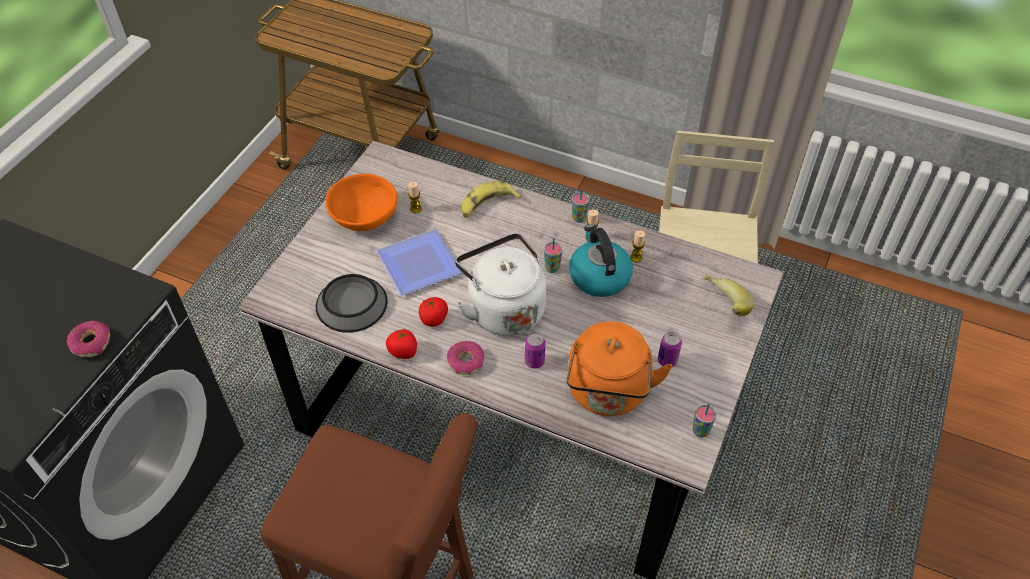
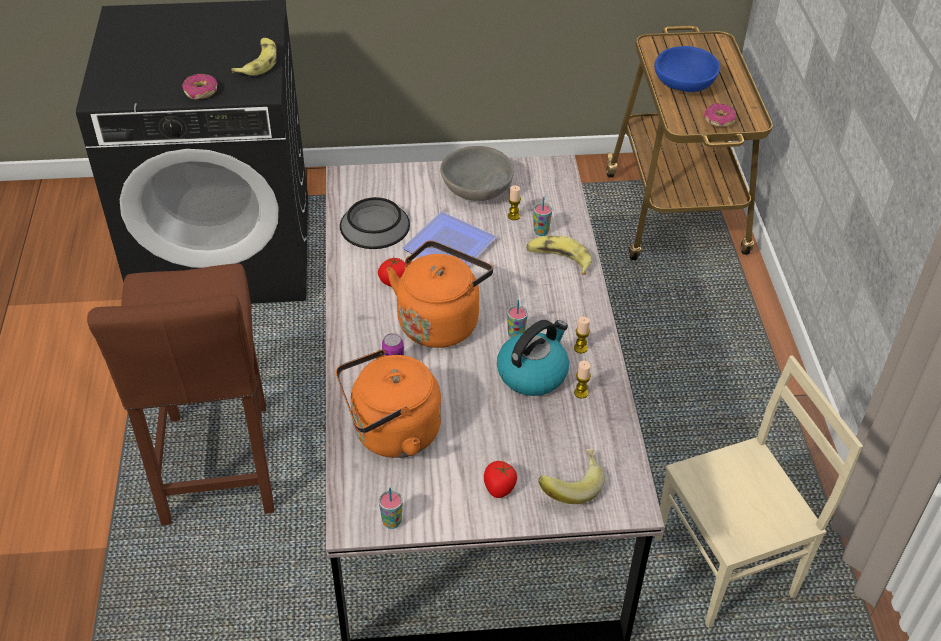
camera: 60 degrees right, 5 degrees down
orange bowl [325,174,397,231] -> grey bowl [440,146,514,201]
tomato [386,329,417,359] -> tomato moved to [484,461,517,498]
donut [446,341,485,375] -> donut moved to [704,103,736,127]
white kettle [455,233,546,336] -> orange kettle [386,241,493,348]
cup [572,188,590,223] -> cup moved to [533,197,552,236]
can [658,332,682,367] -> none
none -> banana [231,38,277,76]
none -> blue bowl [654,46,720,92]

